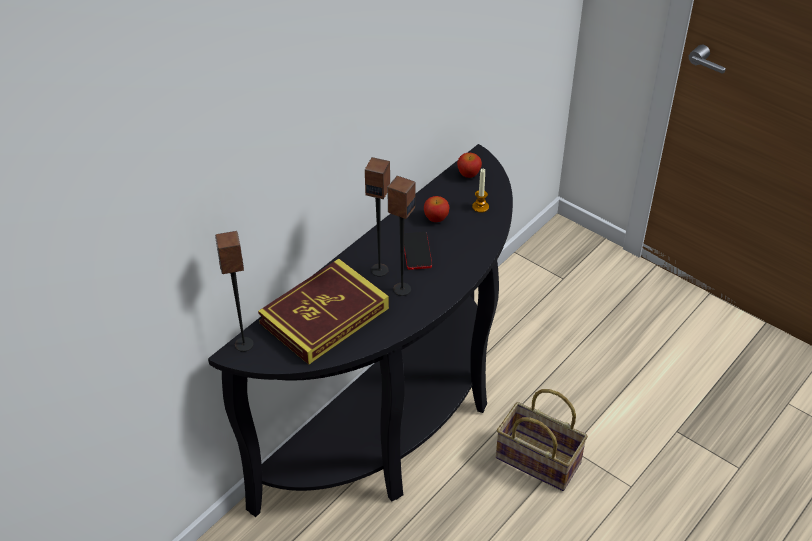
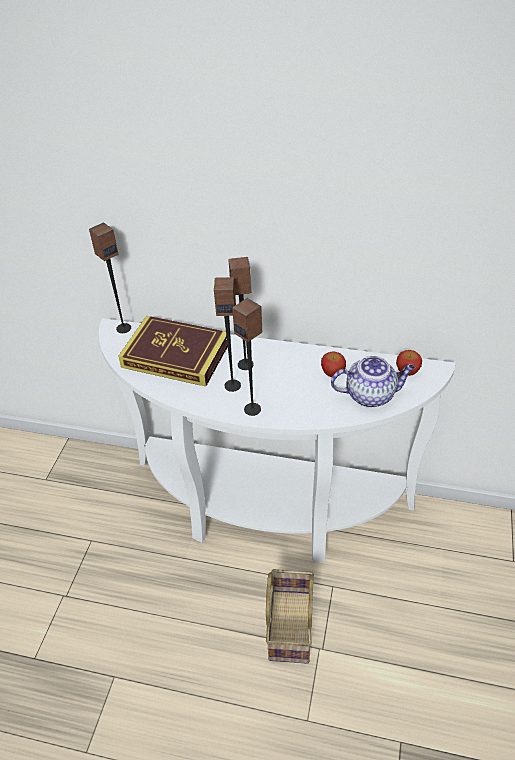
camera: 65 degrees right, 0 degrees up
black console table [208,144,513,517] -> white console table [99,318,455,562]
phone [404,232,432,270] -> none
candle [472,169,489,213] -> teapot [331,356,415,407]
none -> speaker [232,298,262,416]

